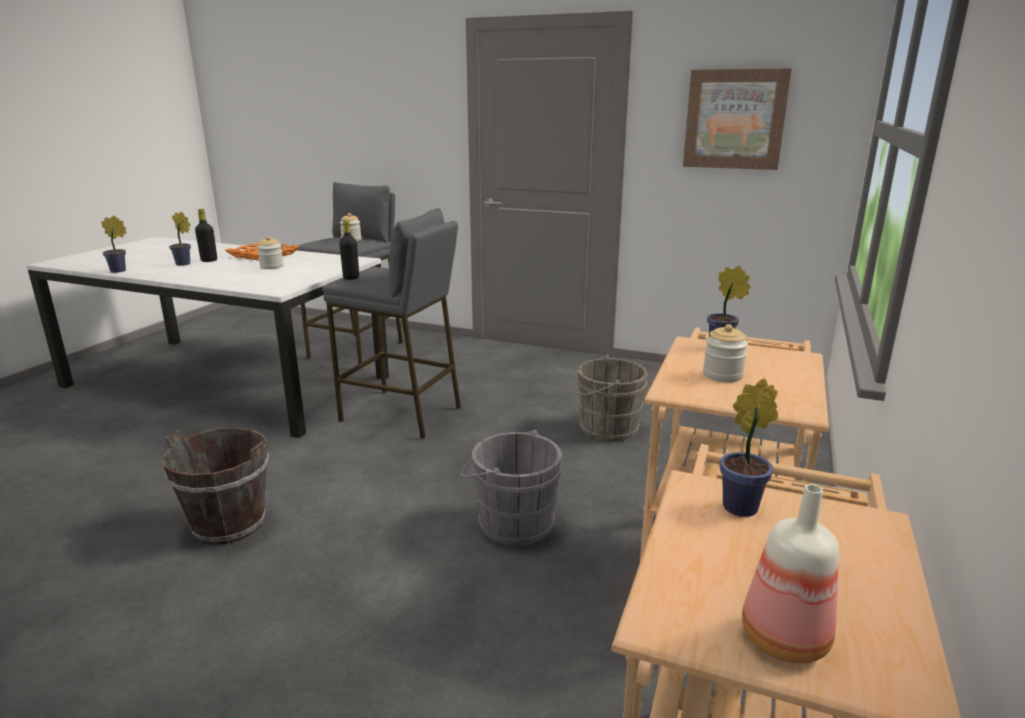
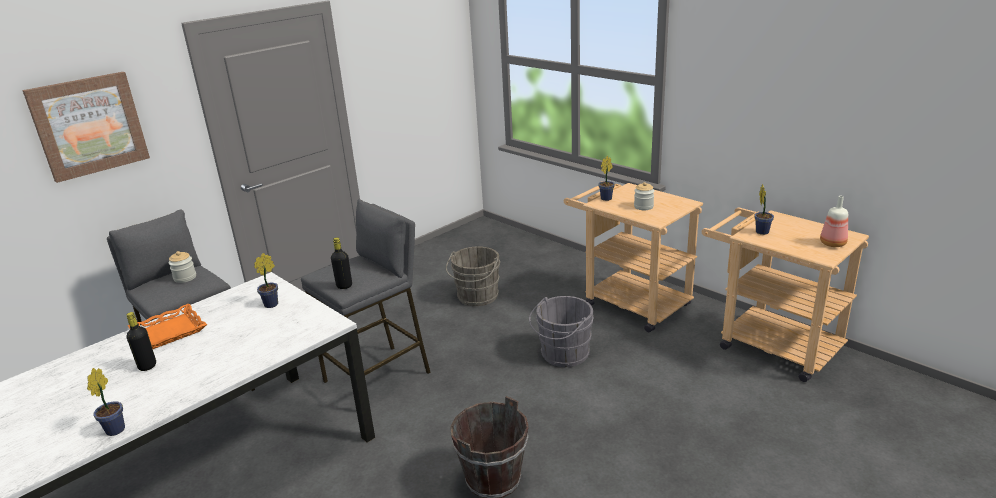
camera: 65 degrees left, 5 degrees up
potted plant [169,211,191,266] -> potted plant moved to [254,253,278,308]
jar [257,236,284,269] -> none
picture [683,68,792,170] -> picture moved to [22,72,150,183]

